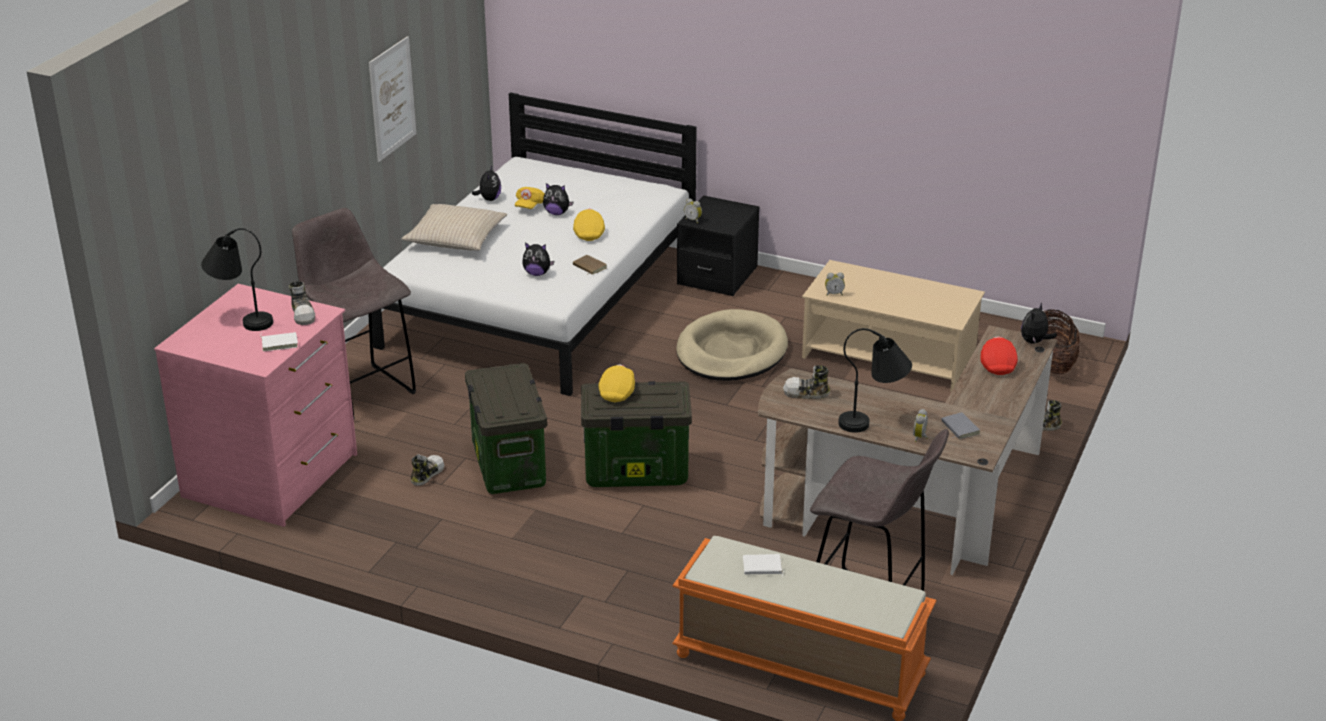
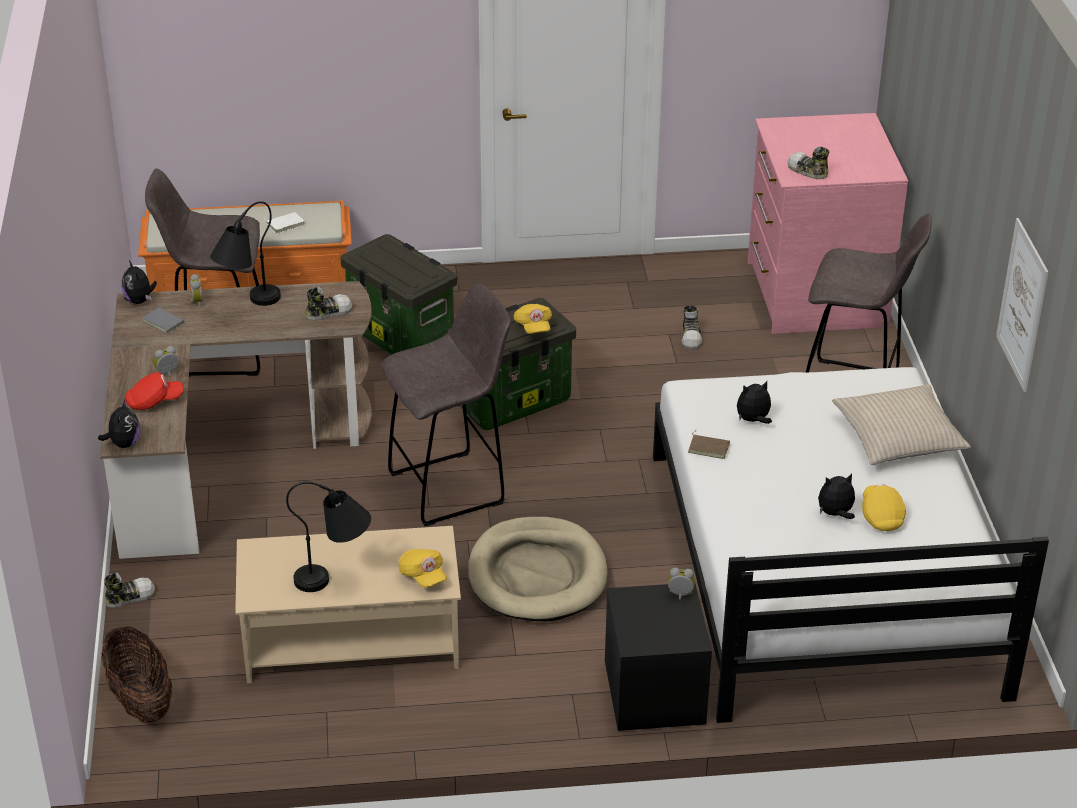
camera: 150 degrees right, 5 degrees up
black table lamp [201,228,273,331] -> black table lamp moved to [286,482,371,592]
white book [260,332,298,351] -> none
storage box [465,363,547,494] -> storage box moved to [340,234,457,354]
plush toy [472,166,501,201] -> plush toy moved to [122,260,157,304]
yellow cap [573,209,605,241] -> yellow cap moved to [399,549,447,588]
alarm clock [825,273,845,296] -> alarm clock moved to [153,346,179,378]
red cap [980,337,1018,375] -> red cap turned 75 degrees counterclockwise [125,372,183,410]
none -> grey stool [380,283,511,527]

